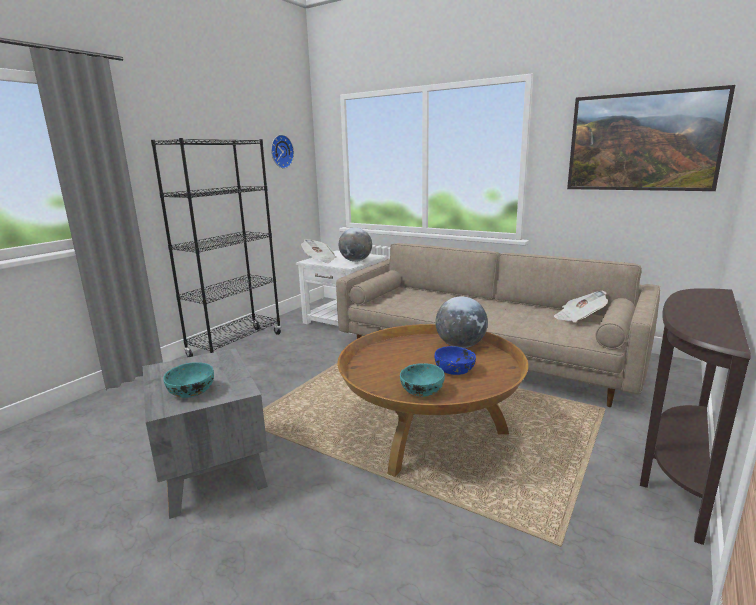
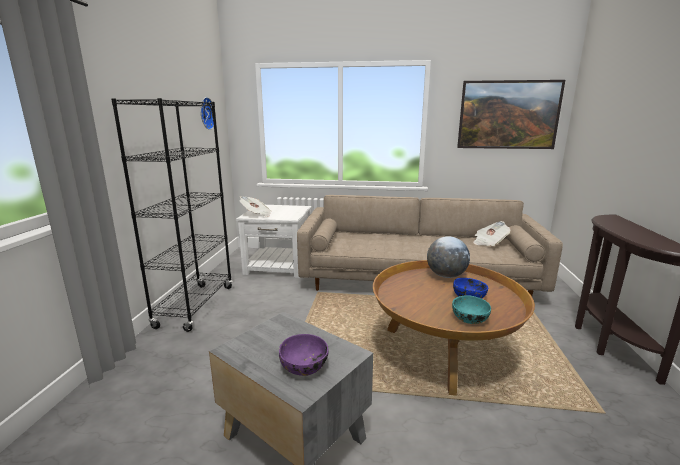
camera: 25 degrees left, 0 degrees up
turquoise bowl [163,362,214,398] -> purple bowl [279,334,328,376]
globe [339,228,372,262] -> none

